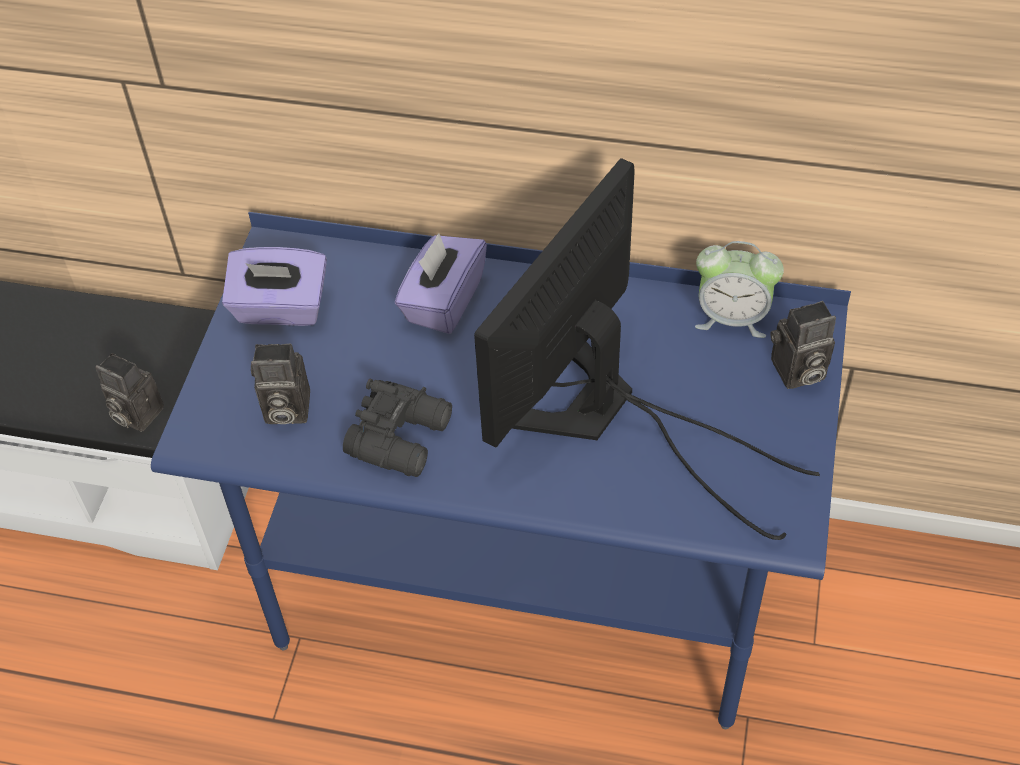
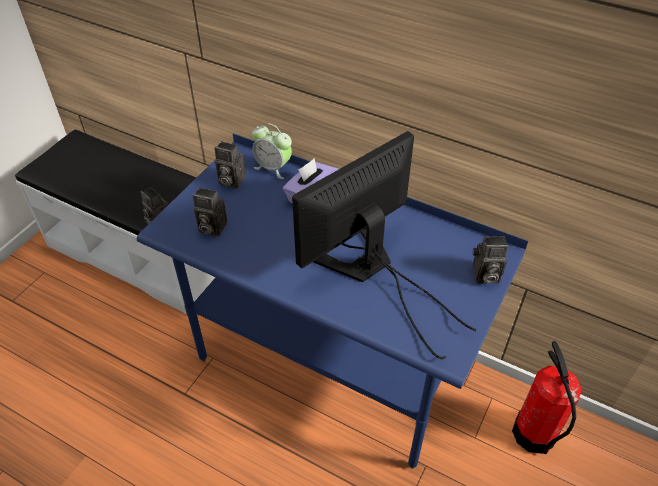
camera: 15 degrees right, 5 degrees down
purple tissue box [222,247,327,326] -> camera [215,141,246,189]
black binoculars [343,379,452,477] -> none
alarm clock [695,241,784,338] -> alarm clock moved to [252,123,292,179]
none -> fire extinguisher [512,341,582,454]

